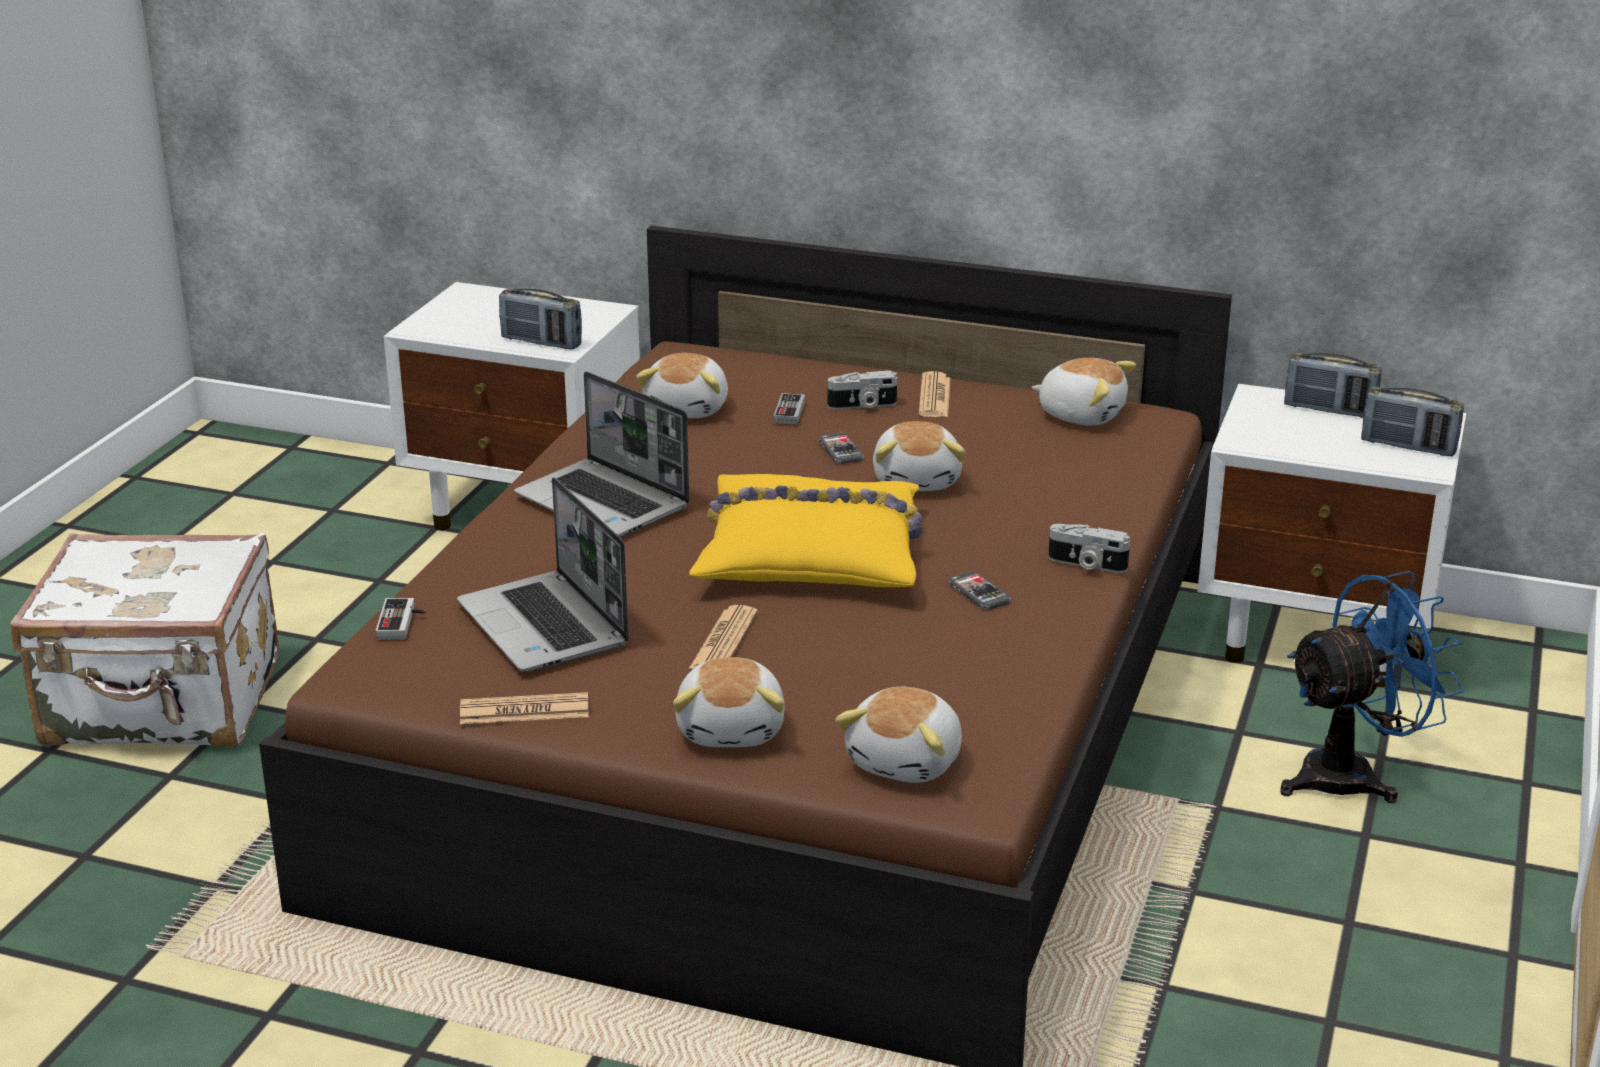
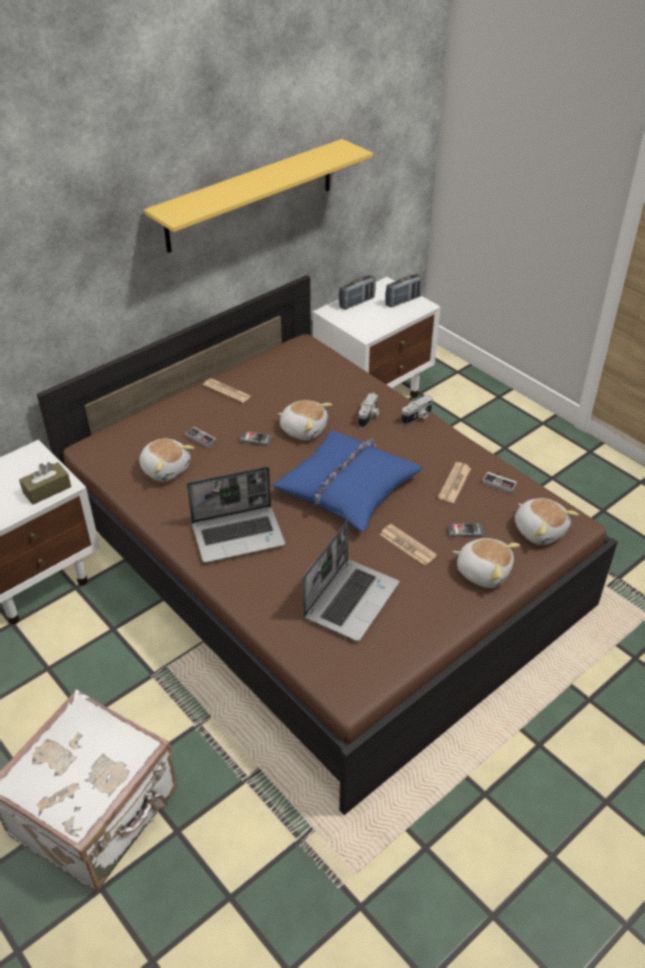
camera: 60 degrees left, 15 degrees up
game controller [376,598,426,639] -> game controller moved to [482,472,517,493]
laptop [457,477,629,671] -> laptop turned 60 degrees counterclockwise [303,520,399,642]
newspaper [460,692,589,724] -> newspaper moved to [438,462,471,503]
radio [499,289,582,350] -> brown tissue box [19,462,71,505]
yellow pillow [689,474,922,587] -> blue pillow [272,430,422,532]
camera [828,371,897,410] -> camera moved to [358,393,380,428]
phone [948,571,1011,610] -> phone moved to [447,523,484,537]
plush toy [1032,358,1136,426] -> none
blue fan [1280,571,1464,803] -> none
none -> yellow shelf [144,139,373,253]

